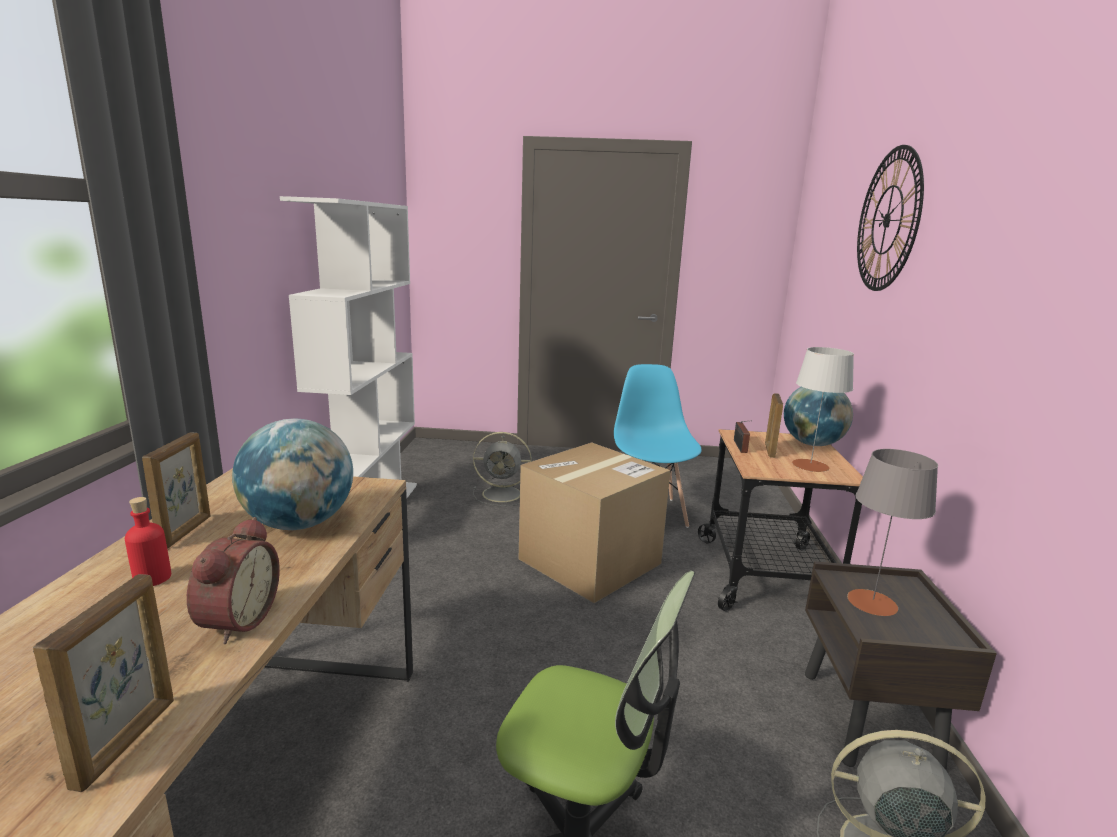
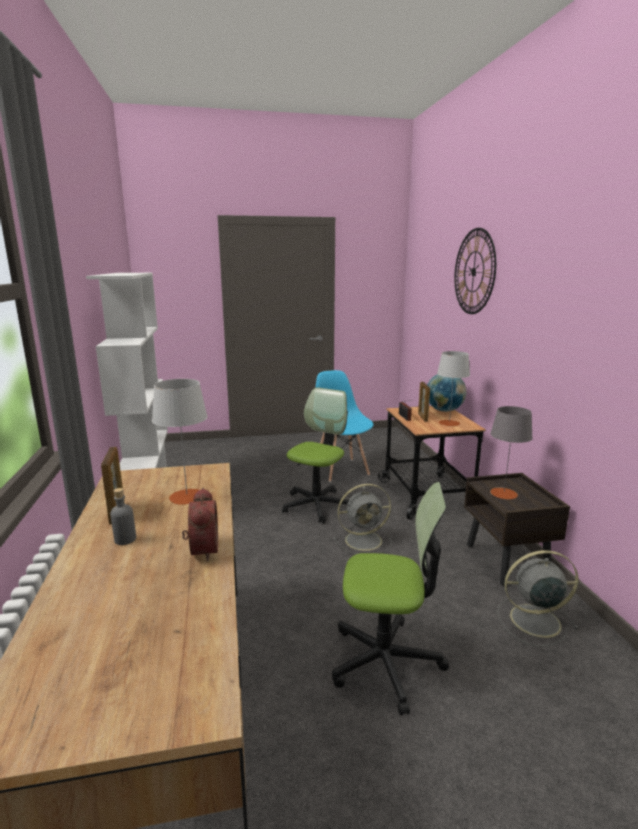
camera: 15 degrees left, 0 degrees up
picture frame [33,574,174,792] -> none
red bottle [125,497,171,586] -> grey bottle [110,488,136,545]
globe [232,419,353,530] -> grey table lamp [152,379,208,505]
grey fan [473,432,532,506] -> grey fan moved to [334,484,392,554]
cardboard box [519,442,671,603] -> office chair [282,387,349,524]

